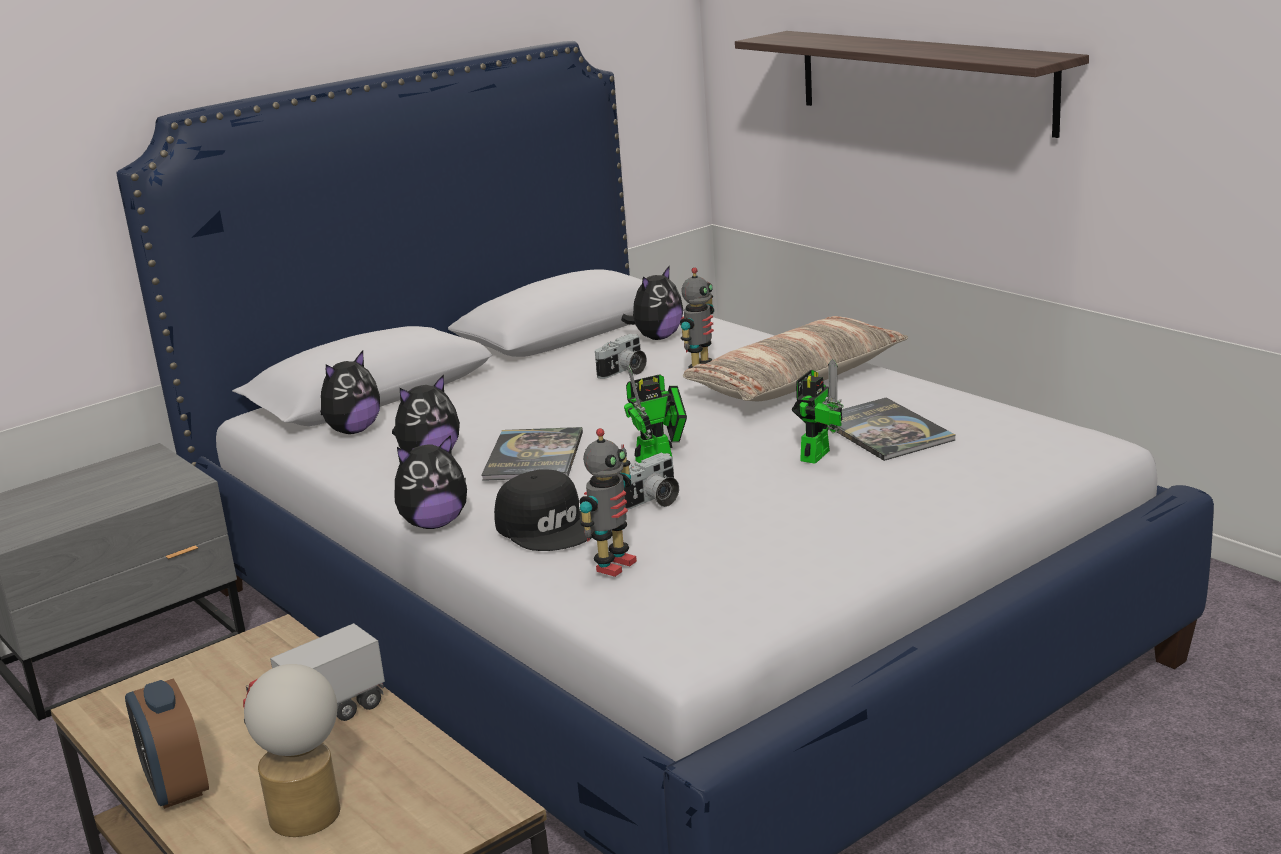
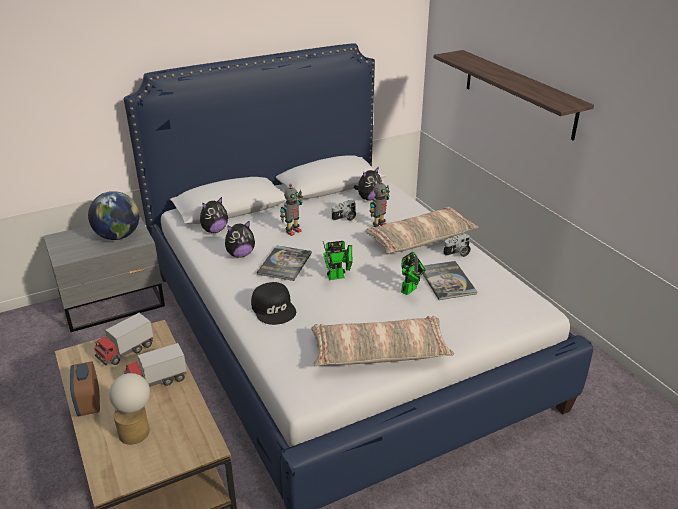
camera: 10 degrees right, 10 degrees up
plush toy [395,435,467,529] -> none
toy robot [579,428,637,577] -> toy robot moved to [280,184,303,236]
camera [624,453,679,510] -> camera moved to [443,234,471,257]
none -> globe [88,191,140,240]
none -> toy truck [94,313,153,365]
none -> pillow [311,316,454,366]

